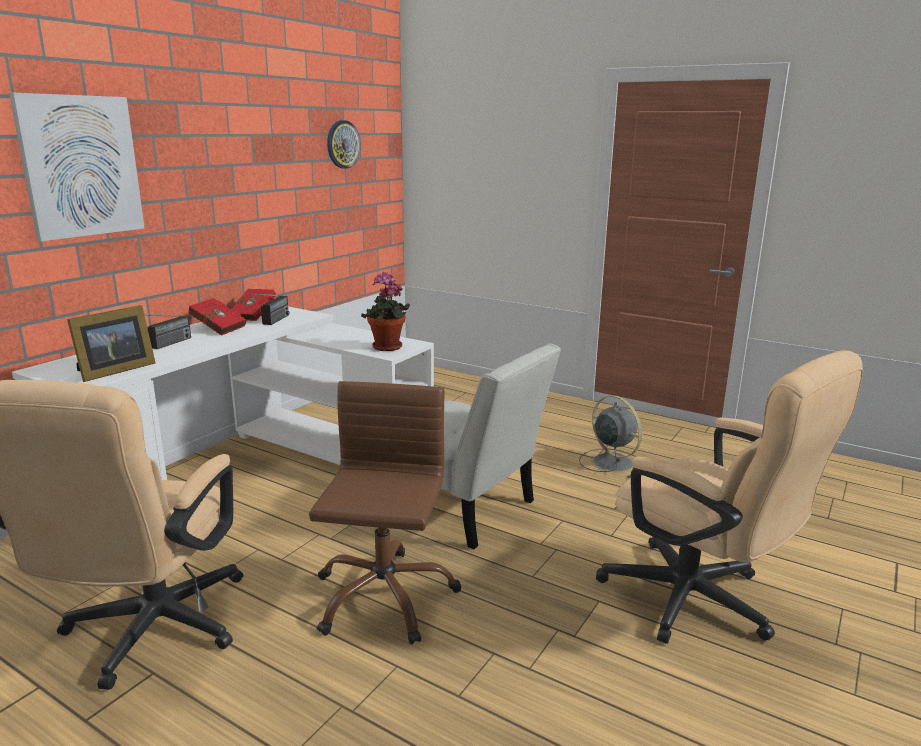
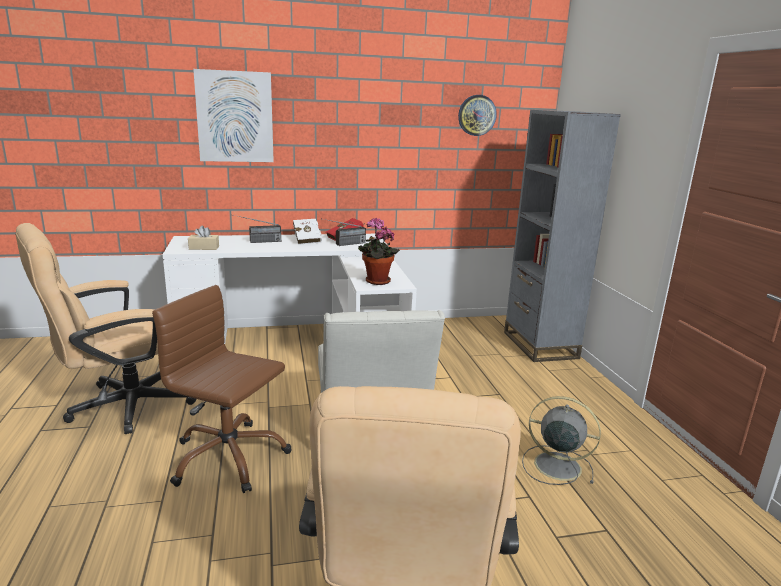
camera: 45 degrees right, 0 degrees up
picture frame [67,305,155,382] -> beige tissue box [188,226,219,250]
red book [188,298,246,336] -> white book [293,219,322,245]
brown office chair [309,381,462,645] -> brown office chair turned 120 degrees counterclockwise [152,285,291,493]
grey fan [579,395,642,478] -> grey fan turned 75 degrees counterclockwise [522,396,601,485]
none -> grey bookcase [504,110,621,362]

